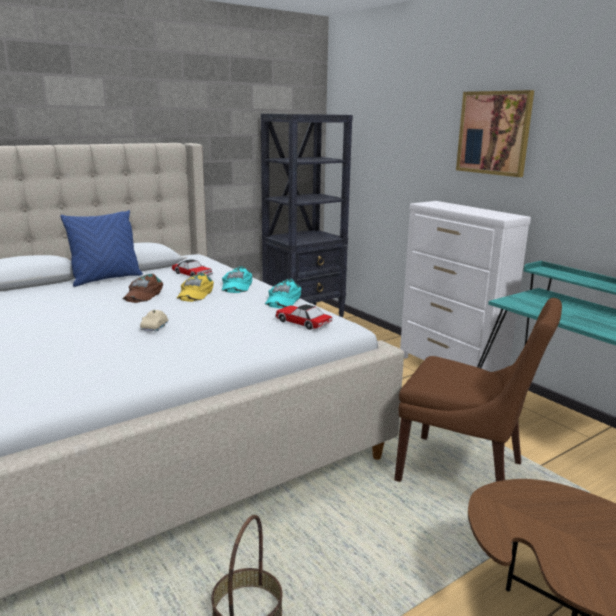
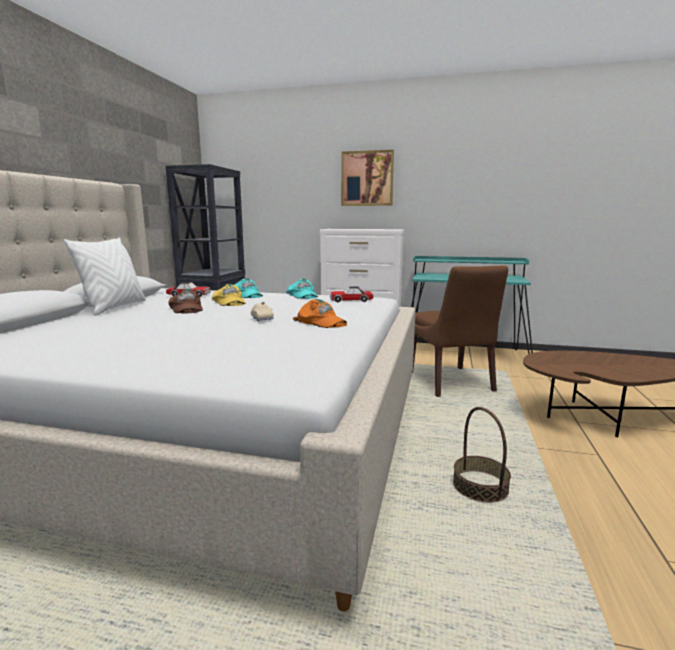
camera: 40 degrees left, 5 degrees down
blue pillow [60,210,143,287] -> white pillow [64,238,146,316]
brown chair [394,298,562,482] -> brown chair turned 90 degrees clockwise [412,265,508,397]
none -> orange cap [293,299,347,328]

